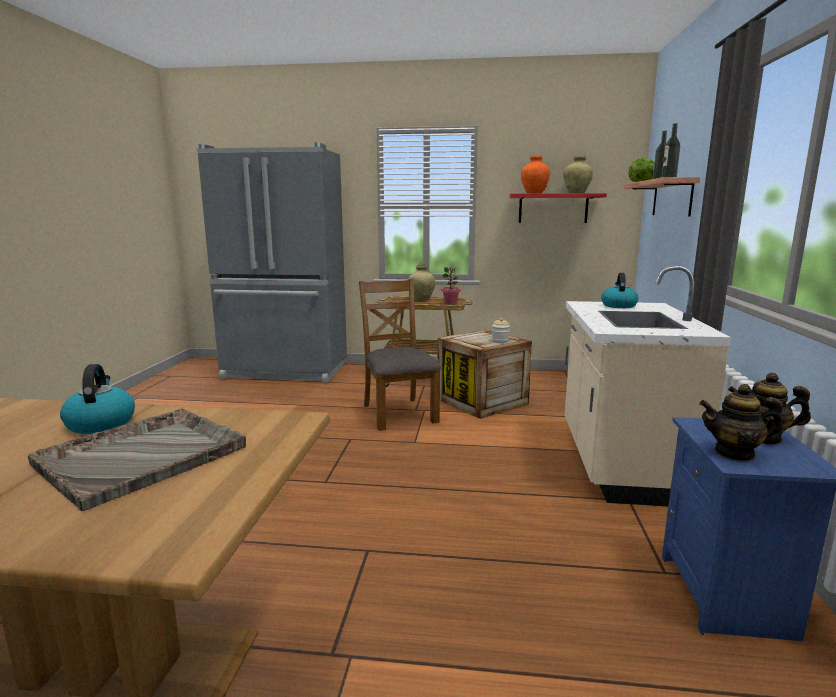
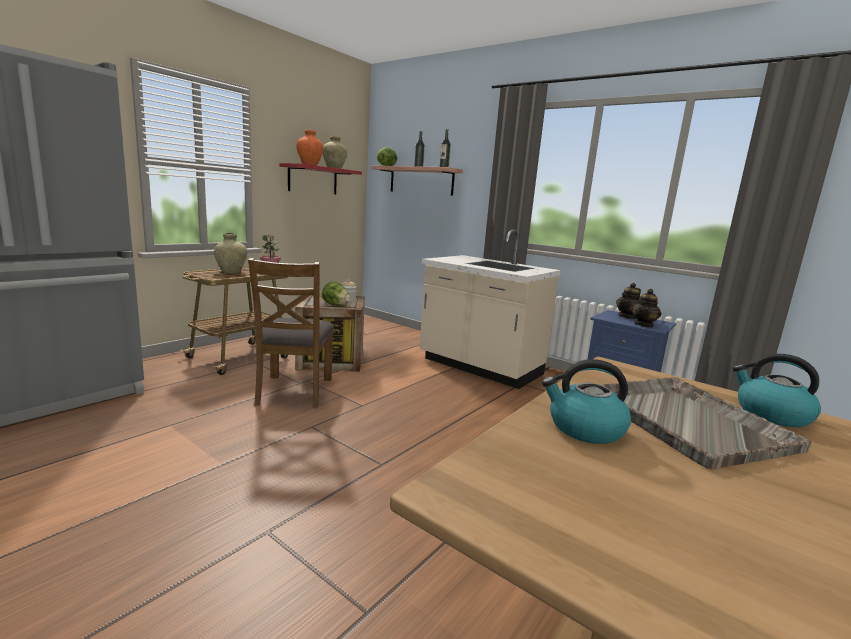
camera: 60 degrees left, 0 degrees up
brown chair [359,279,441,431] -> brown chair turned 105 degrees counterclockwise [248,258,334,408]
kettle [601,273,638,308] -> kettle moved to [732,354,821,427]
none -> lettuce [322,281,350,306]

